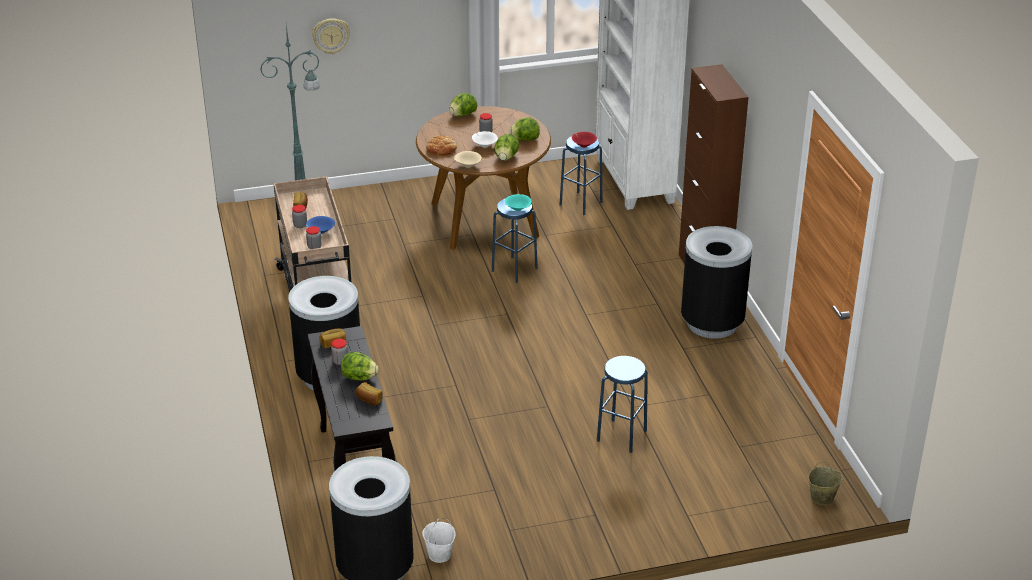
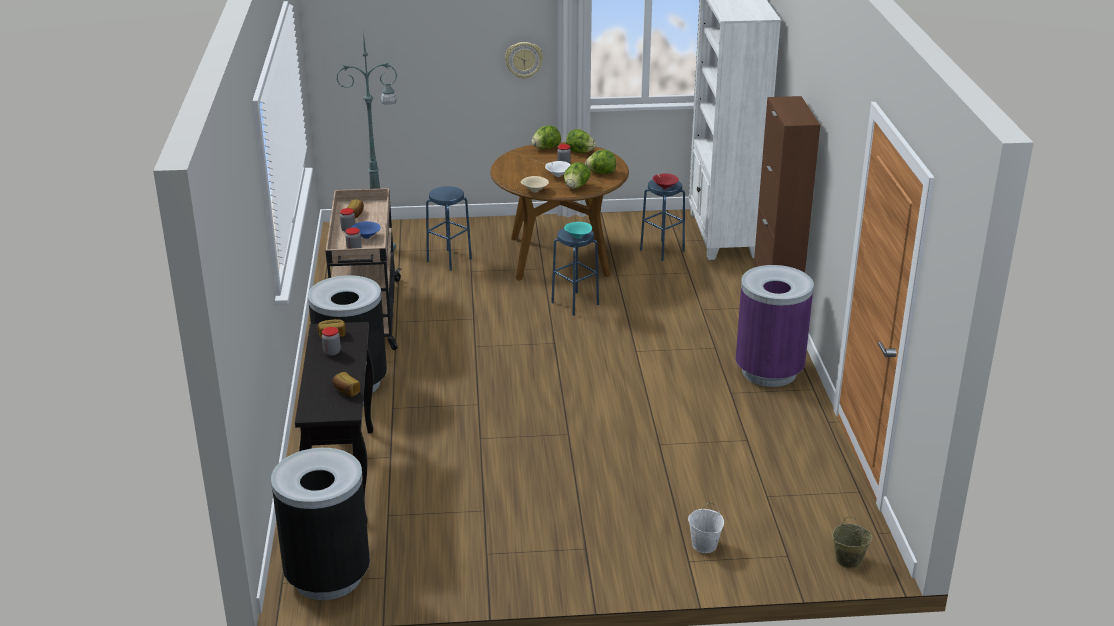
camera: 10 degrees right, 5 degrees down
wall clock [312,18,350,54] -> wall clock moved to [505,42,543,79]
lettuce [341,352,378,381] -> lettuce moved to [566,129,596,153]
white bucket [423,518,456,563] -> white bucket moved to [688,503,724,553]
bread [426,135,457,156] -> none
blue stool [597,356,648,453] -> blue stool moved to [426,186,472,271]
black trash can [681,226,752,339] -> purple trash can [735,265,814,387]

